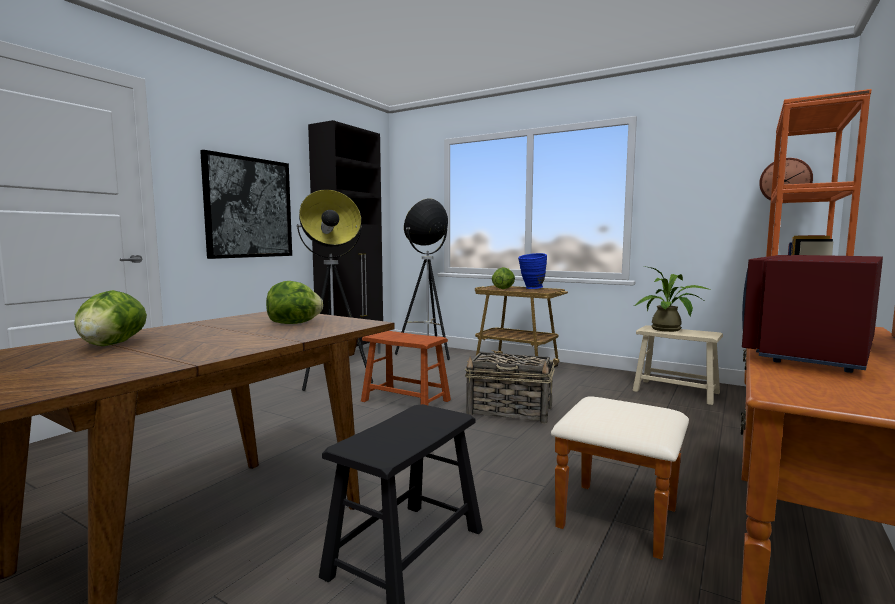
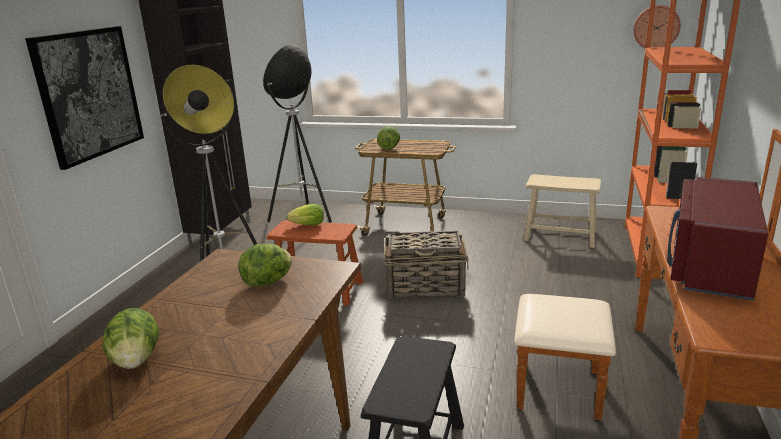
camera: 15 degrees left, 15 degrees up
blue vase [518,253,547,289] -> none
potted plant [634,266,711,332] -> none
none -> lettuce [287,204,324,225]

